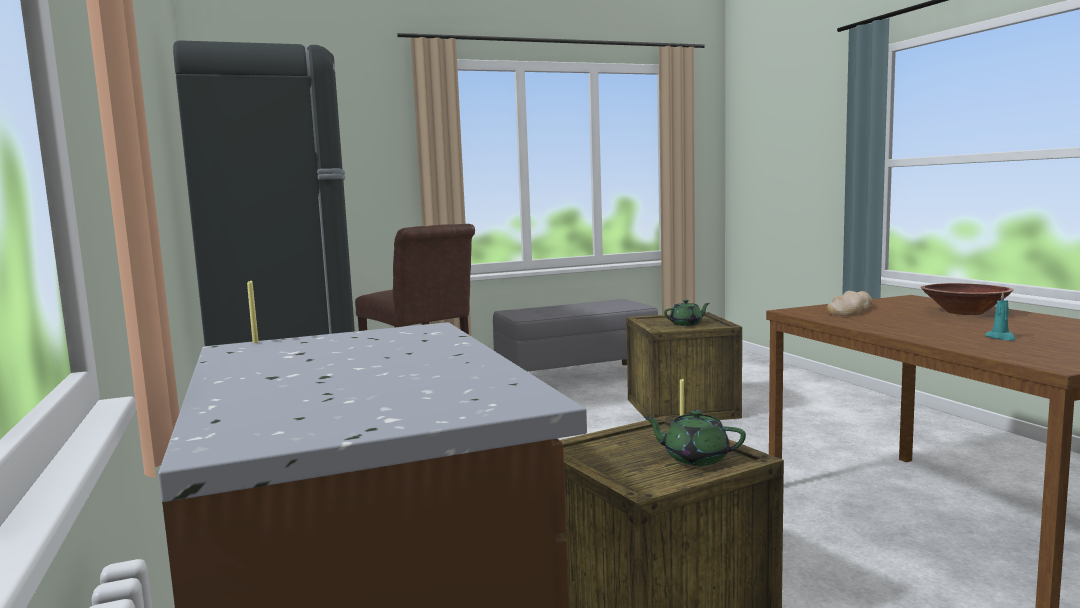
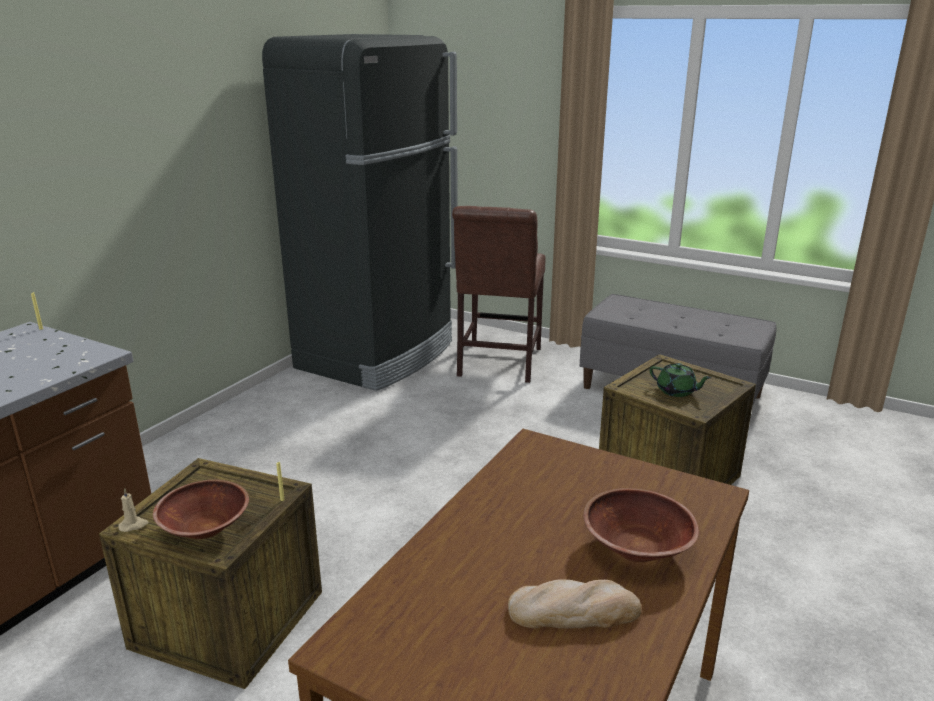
camera: 50 degrees right, 15 degrees up
green teapot [644,410,746,466] -> brown bowl [153,479,249,539]
bread [827,291,872,316] -> bread moved to [508,580,641,629]
turquoise candle [985,291,1015,341] -> none
none -> beige candle [118,488,148,532]

